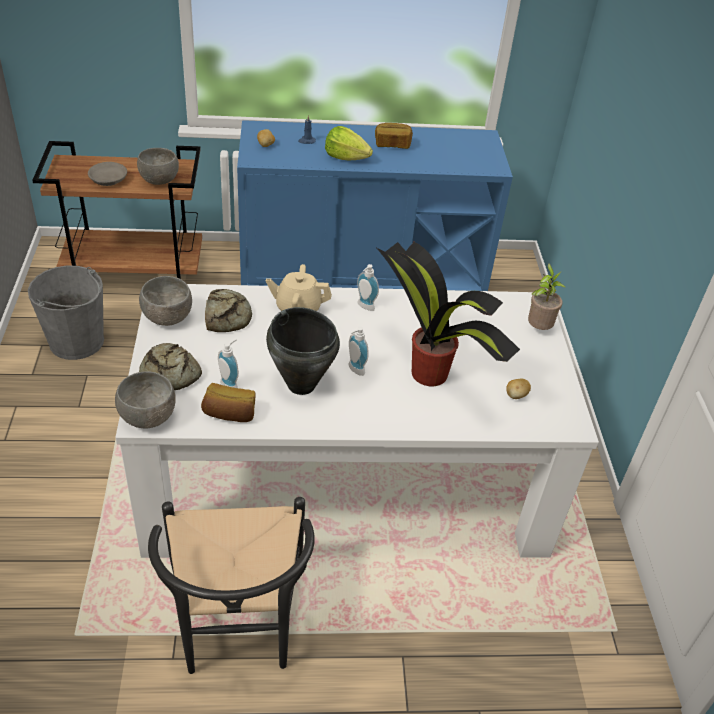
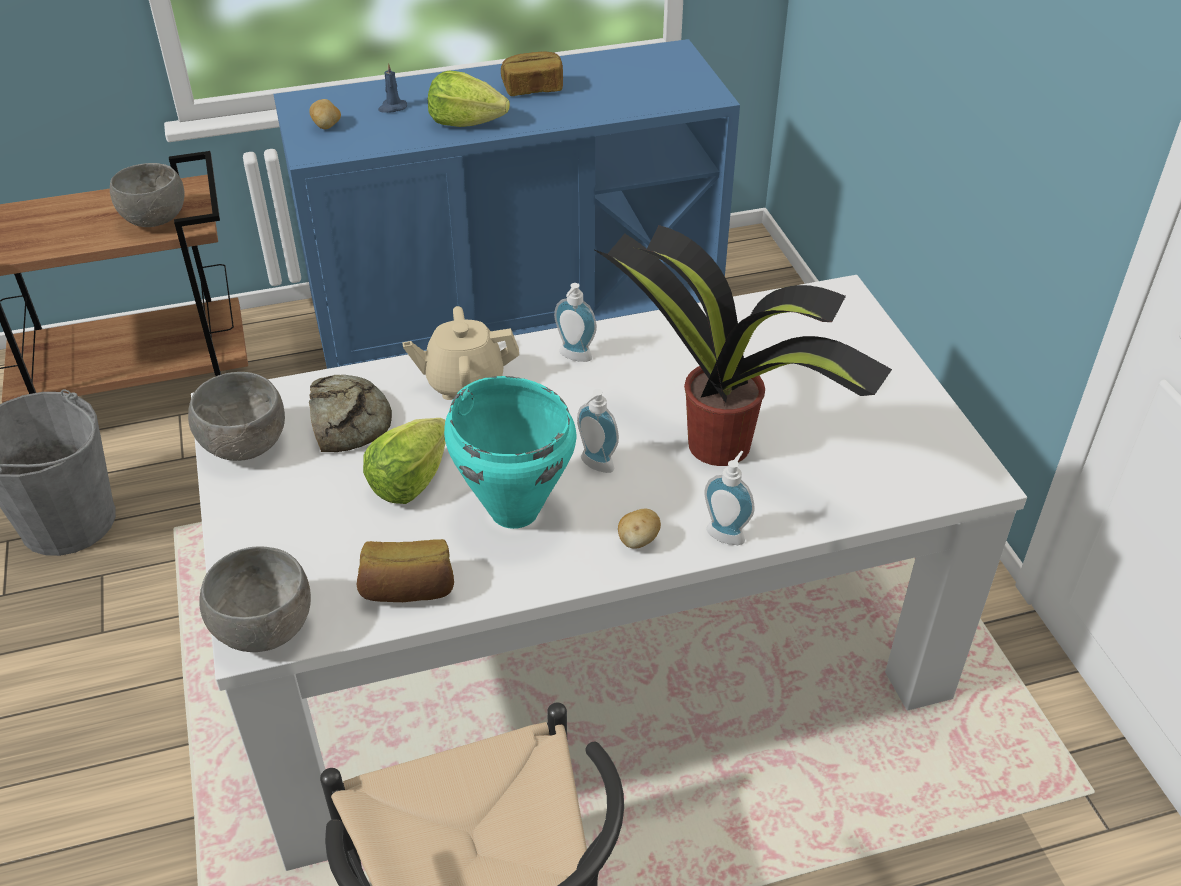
camera: 10 degrees left, 0 degrees up
grey bowl [88,162,127,186] -> none
bread [139,343,202,390] -> none
soap dispenser [218,339,239,388] -> soap dispenser moved to [704,451,755,545]
black cooking pot [266,307,340,395] -> turquoise cooking pot [444,376,576,529]
potato [506,379,531,399] -> potato moved to [618,509,661,549]
potted plant [528,264,565,330] -> none
none -> lettuce [363,418,446,504]

